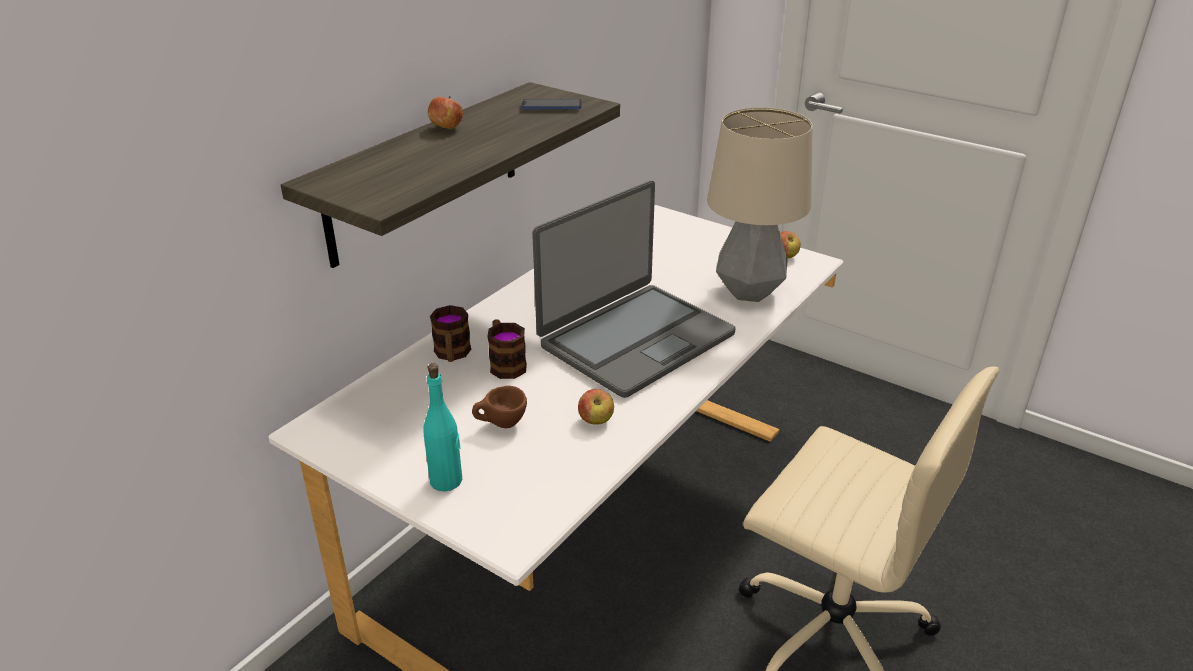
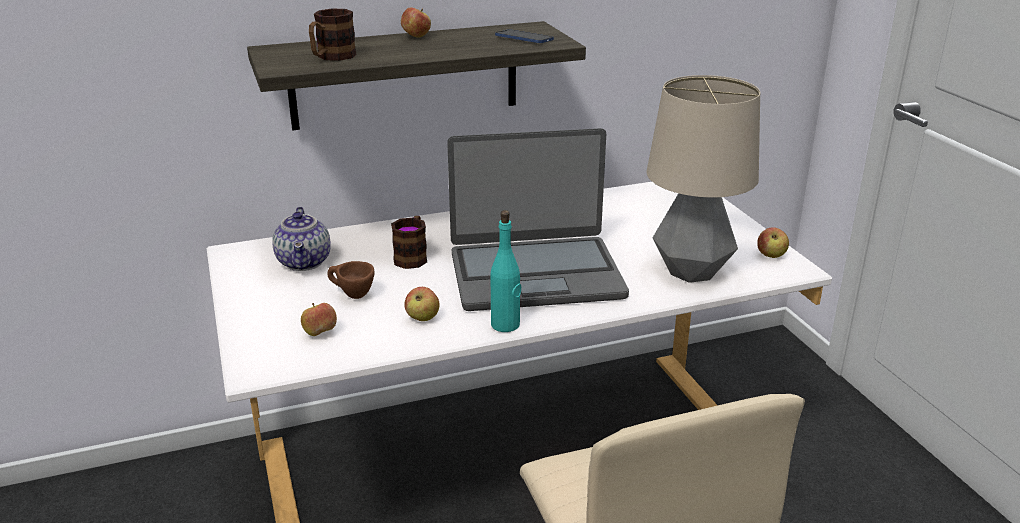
camera: 35 degrees right, 5 degrees down
turquoise bottle [423,363,462,491] -> turquoise bottle moved to [490,210,521,332]
mug [430,305,471,362] -> mug moved to [309,8,356,61]
none -> teapot [272,207,331,271]
none -> apple [301,303,337,336]

